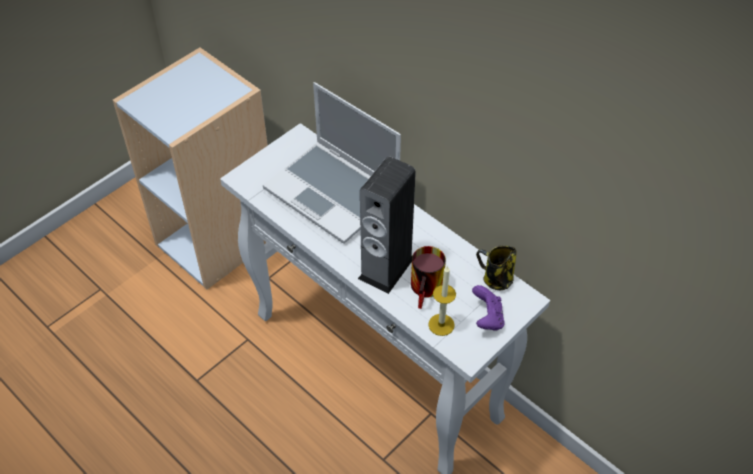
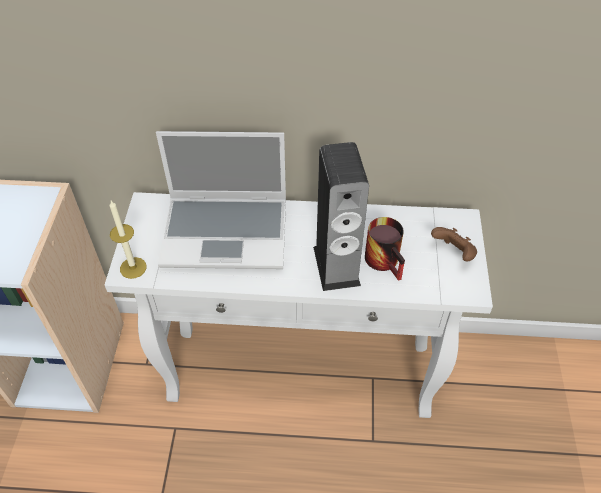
camera: 40 degrees left, 0 degrees up
candle [428,266,456,336] -> candle moved to [110,201,147,279]
purple game controller [472,285,505,331] -> brown game controller [431,227,477,262]
mug [476,245,516,290] -> none

